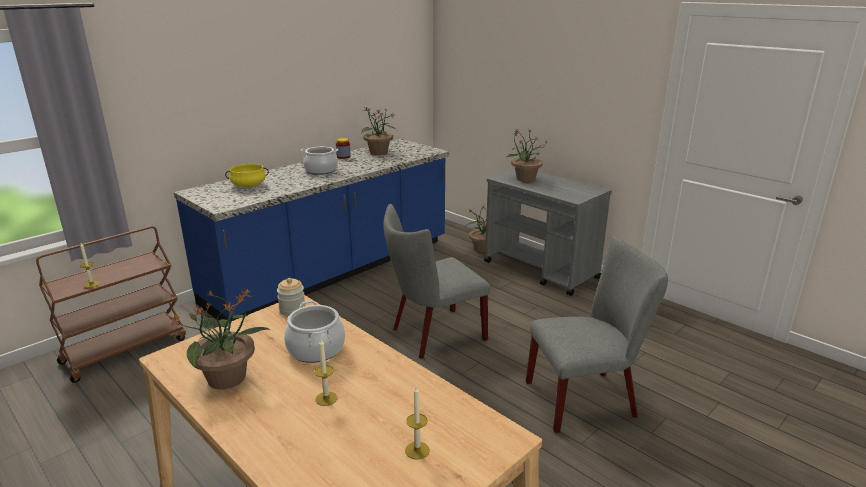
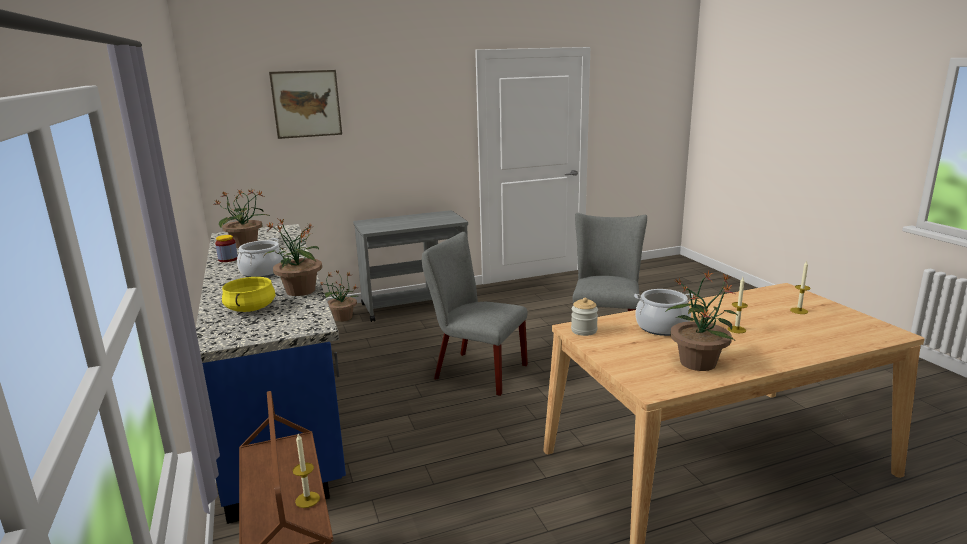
camera: 65 degrees left, 5 degrees down
grey chair [383,204,490,359] -> grey chair turned 120 degrees clockwise [422,232,528,396]
potted plant [507,129,547,182] -> potted plant moved to [263,219,322,296]
none -> picture [269,70,342,139]

